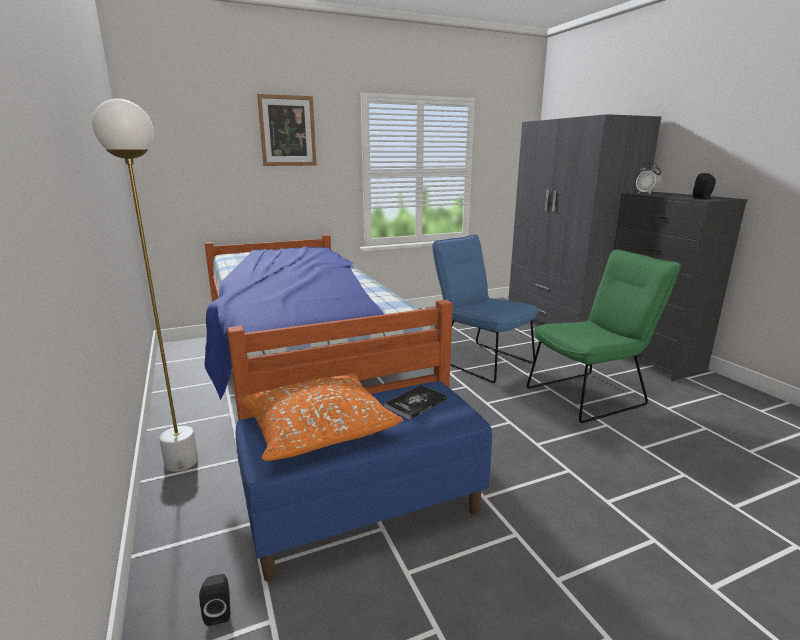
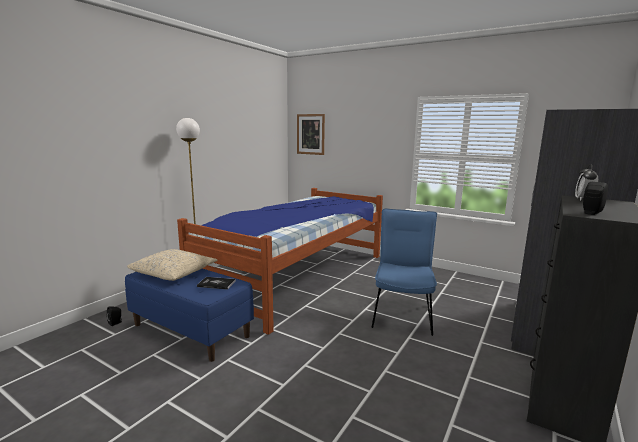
camera: 55 degrees right, 5 degrees down
orange pillow [238,373,403,461] -> beige pillow [127,249,218,281]
picture [257,94,316,166] -> picture moved to [297,114,325,155]
green chair [527,249,680,423] -> none

